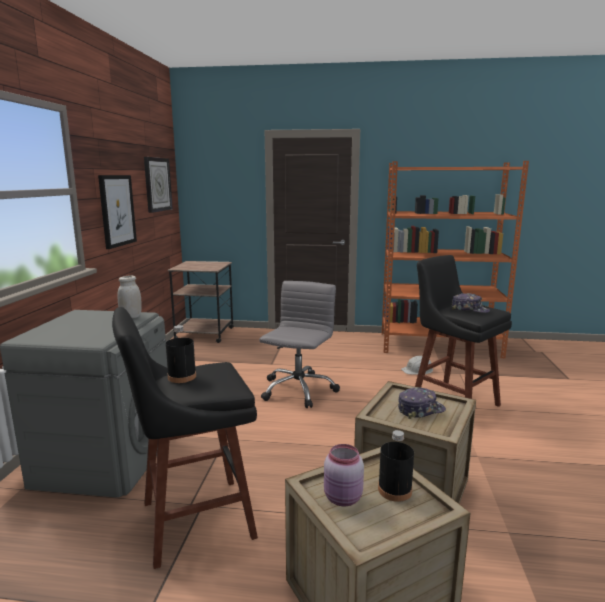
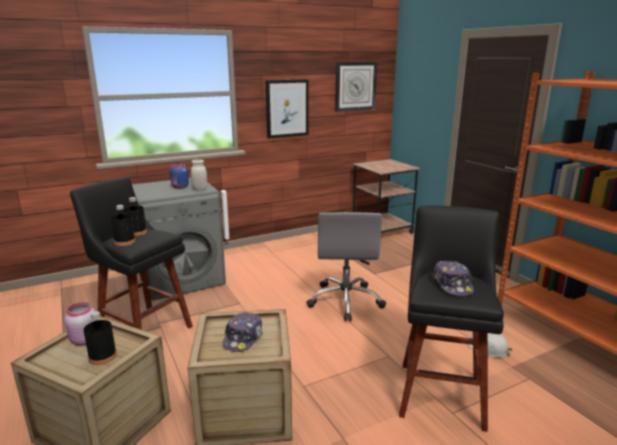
camera: 55 degrees right, 5 degrees up
grey office chair [259,281,340,408] -> grey office chair turned 105 degrees clockwise [306,212,386,321]
cap [398,387,446,419] -> cap turned 75 degrees clockwise [222,312,263,352]
none -> black bottle [111,205,136,246]
none -> blue jar [170,163,189,189]

